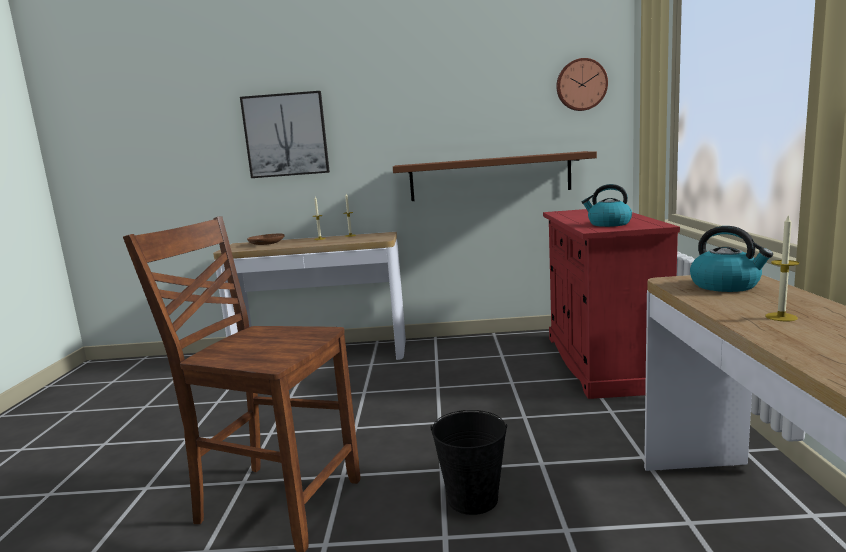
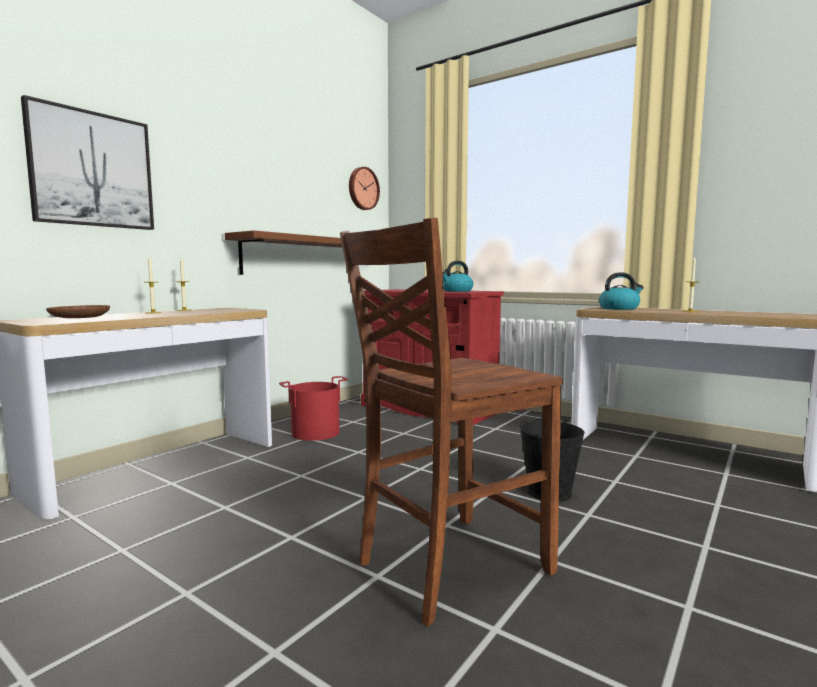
camera: 55 degrees left, 5 degrees down
none -> red bucket [279,376,348,441]

